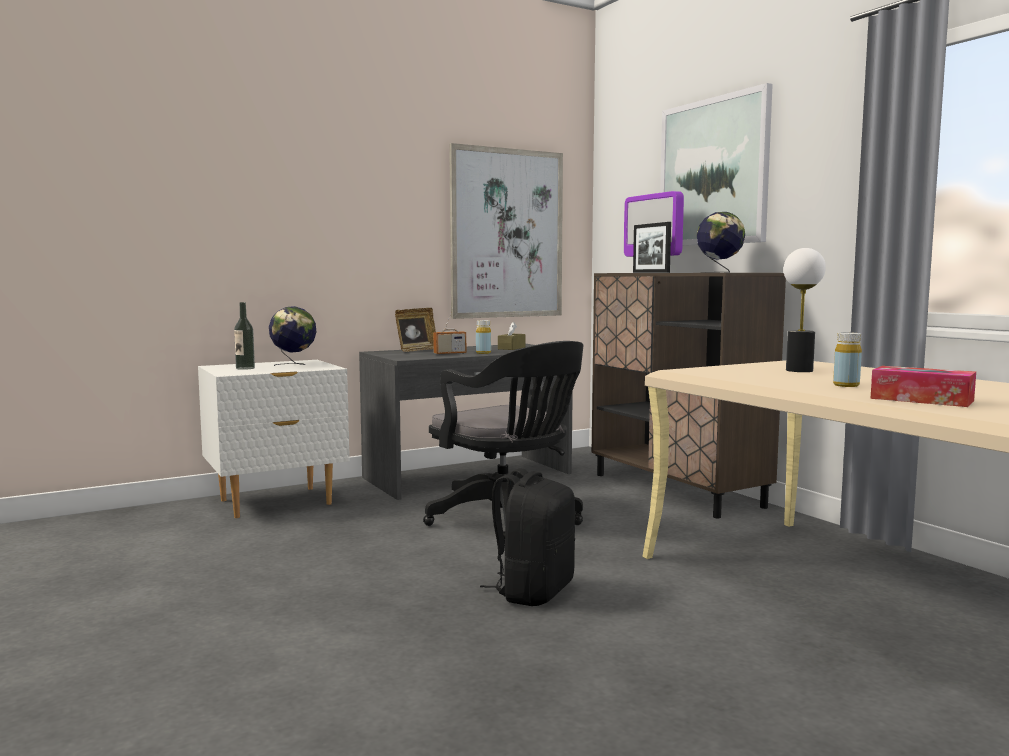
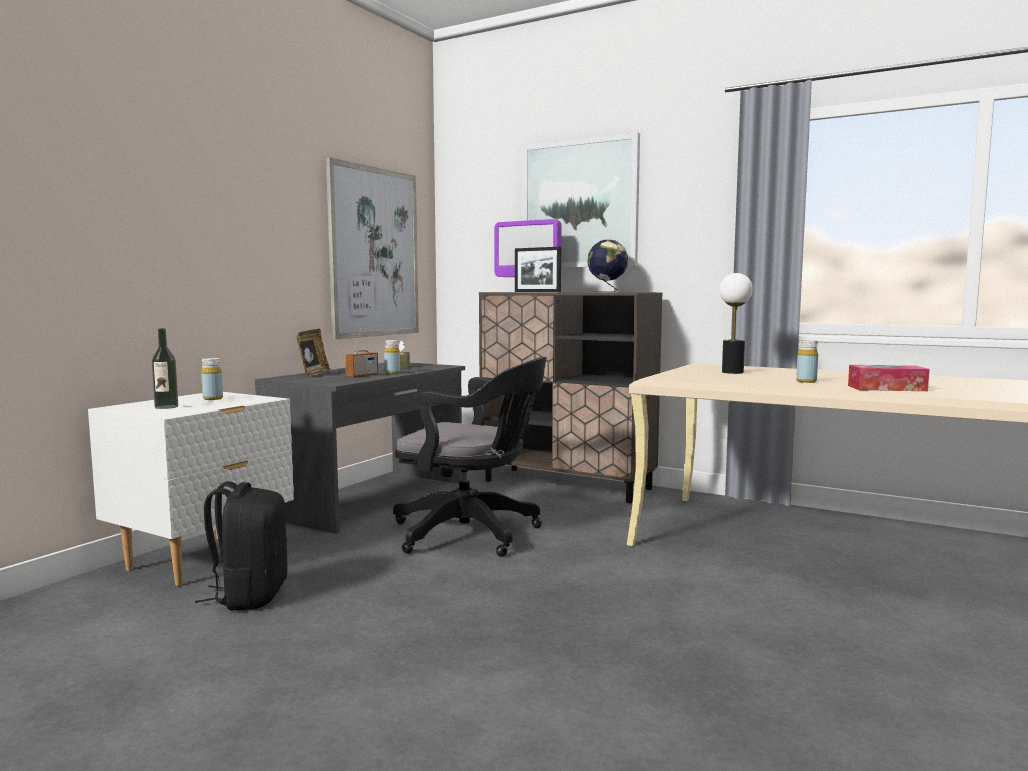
camera: 30 degrees left, 0 degrees up
globe [269,306,316,366] -> yellow bottle [201,358,223,400]
black backpack [480,468,575,606] -> black backpack moved to [195,481,288,611]

